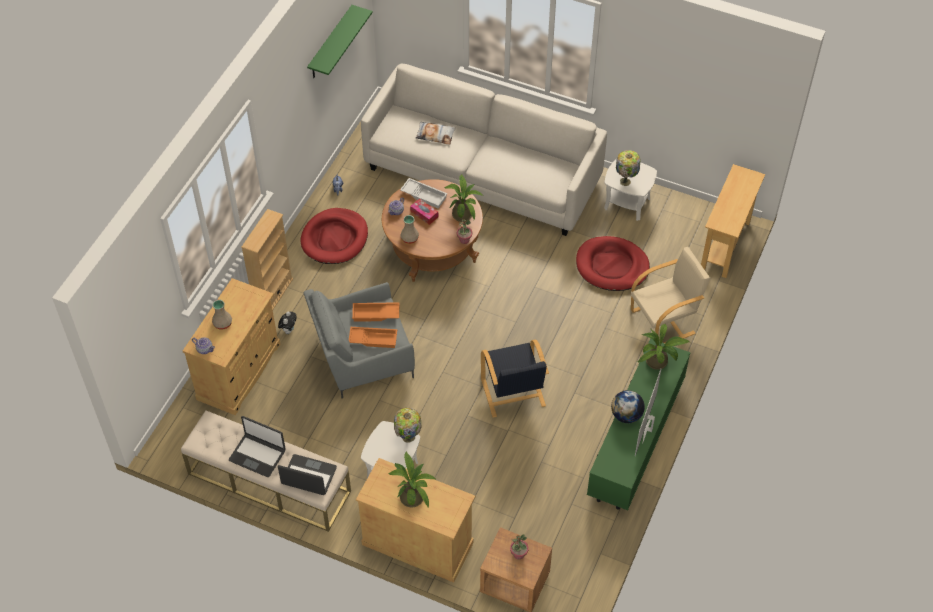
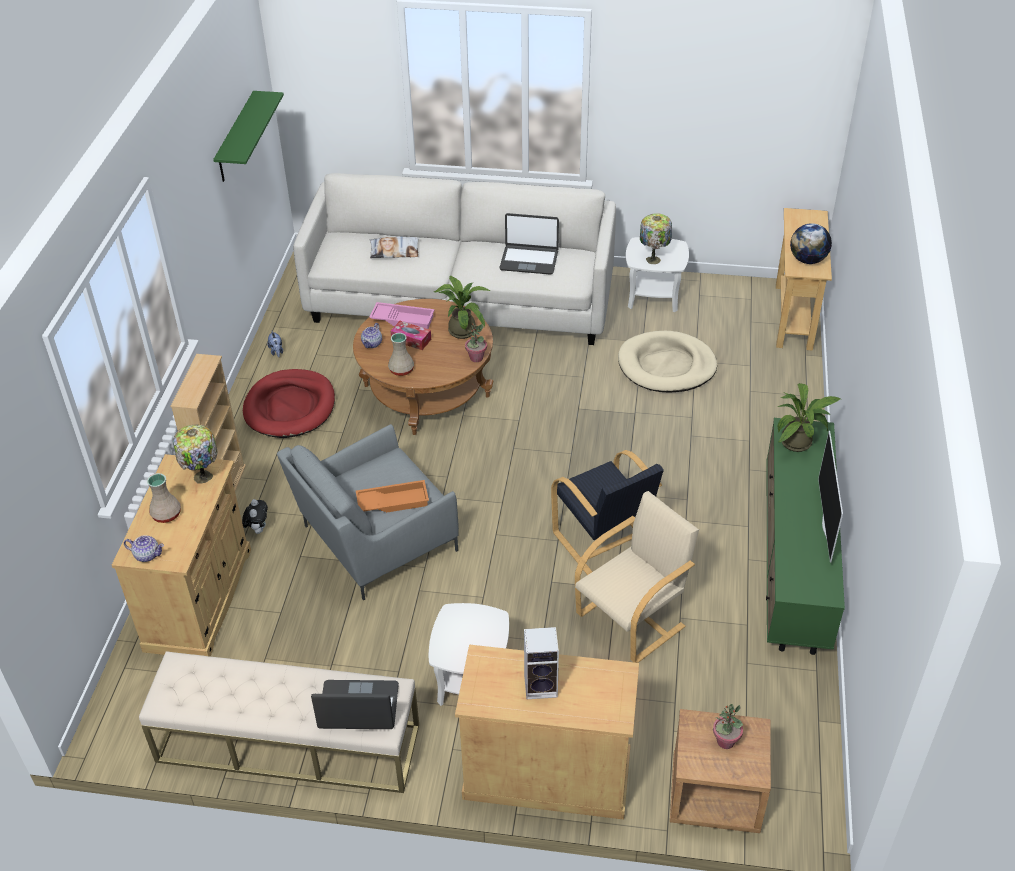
camera: 15 degrees left, 10 degrees down
laptop [229,416,286,477] -> laptop moved to [499,213,559,275]
orange tray [352,302,399,322] -> none
potted plant [389,452,436,507] -> speaker [524,627,559,700]
table lamp [394,408,421,443] -> table lamp moved to [173,425,218,484]
white tray [400,178,447,209] -> pink tray [369,302,435,329]
red dog bed [576,236,650,291] -> beige dog bed [618,331,717,393]
globe [611,390,645,423] -> globe moved to [790,223,832,264]
beige armchair [631,247,710,343] -> beige armchair moved to [575,491,699,663]

